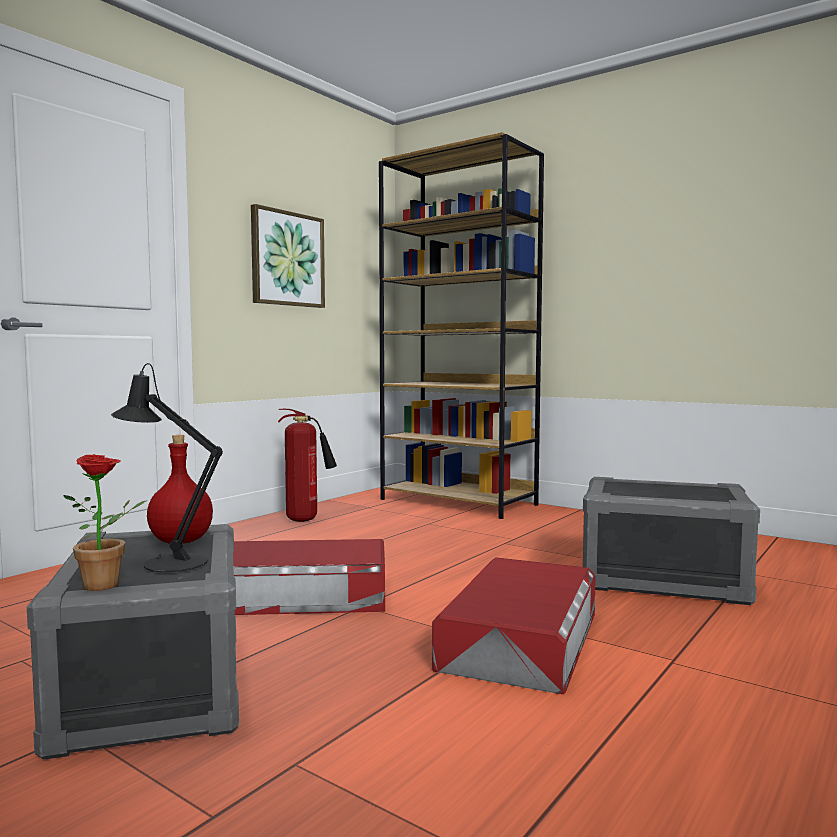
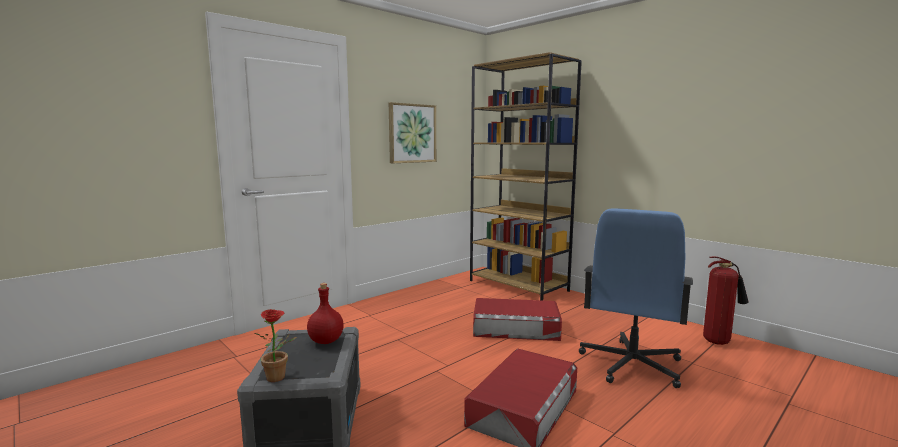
camera: 10 degrees right, 5 degrees up
black table lamp [111,363,223,572] -> none
red storage box [233,539,385,615] -> red storage box moved to [473,298,562,341]
fire extinguisher [278,409,337,522] -> fire extinguisher moved to [703,257,749,345]
grey storage box [583,477,760,605] -> blue office chair [579,208,693,388]

